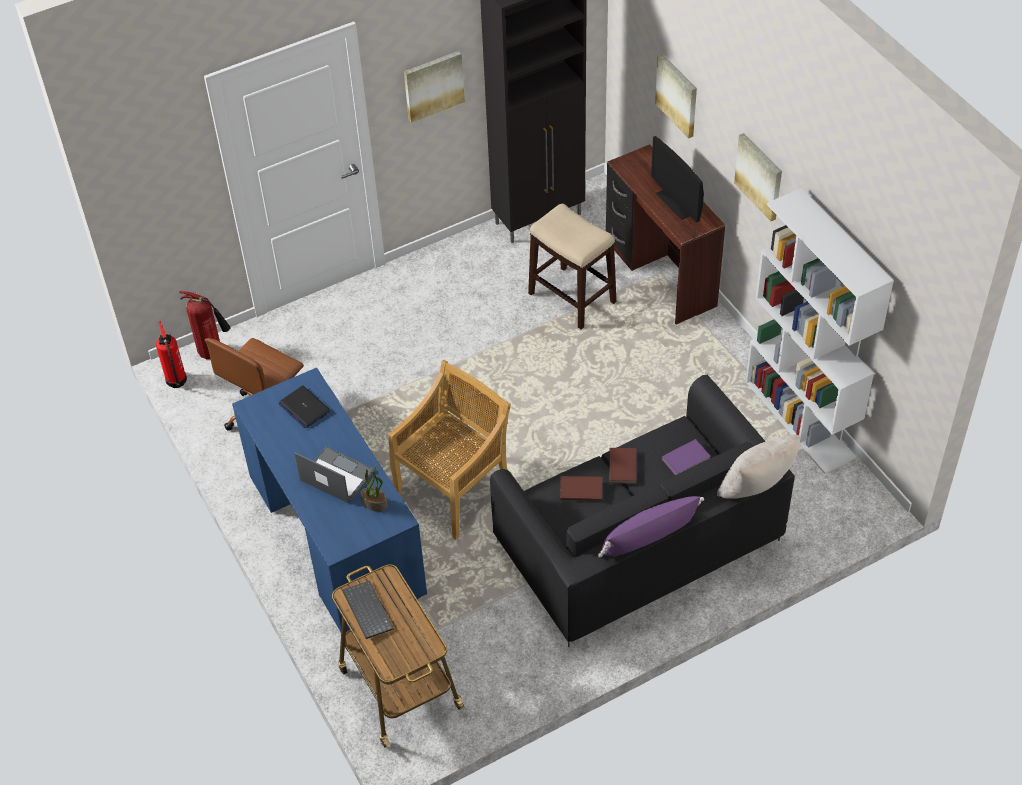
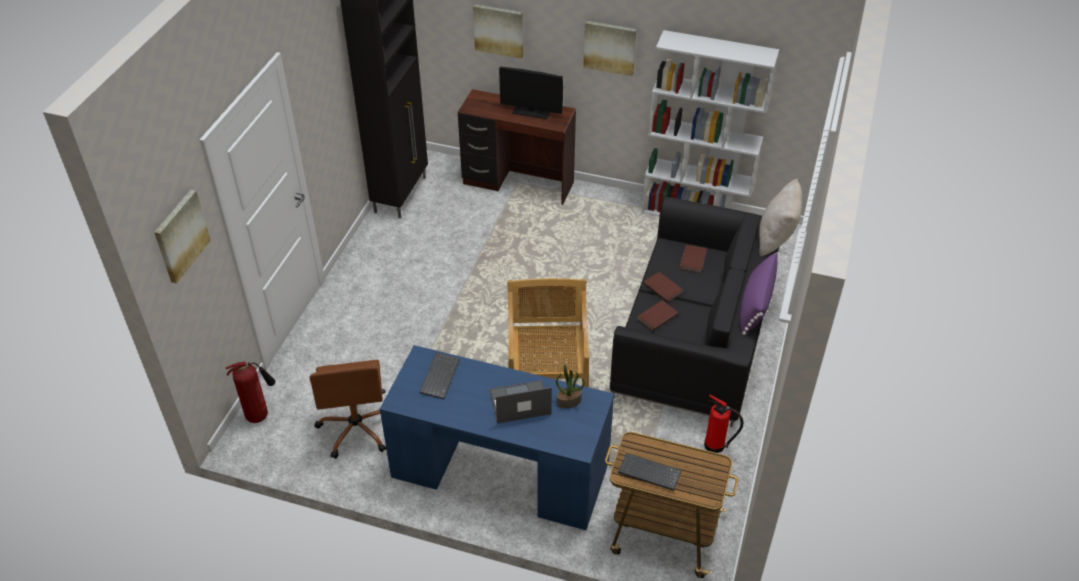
camera: 45 degrees left, 5 degrees down
fire extinguisher [156,321,187,388] -> fire extinguisher moved to [704,395,743,453]
laptop [279,386,331,428] -> keyboard [419,352,460,399]
picture [404,51,465,123] -> picture moved to [154,190,211,284]
stool [528,204,616,330] -> none
purple book [661,439,711,475] -> brown book [680,245,707,273]

